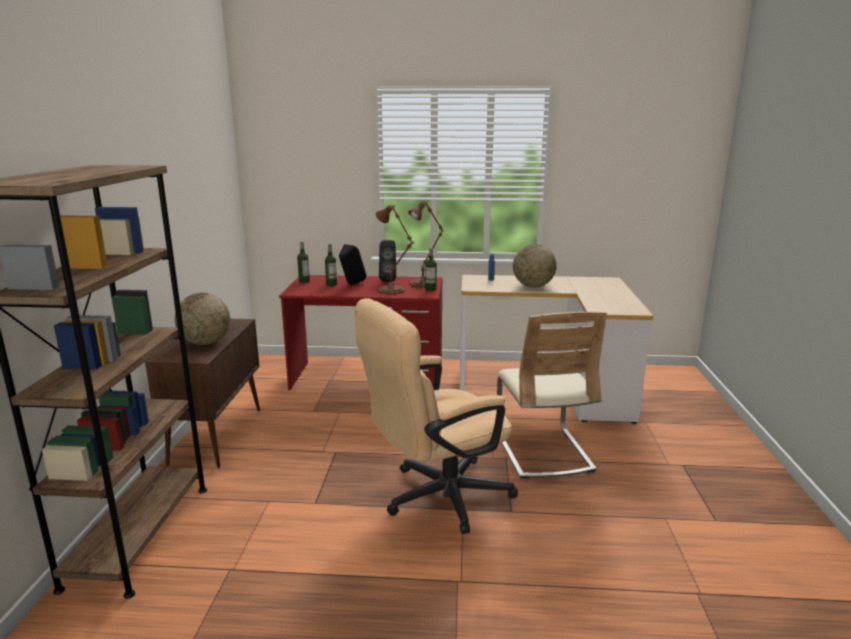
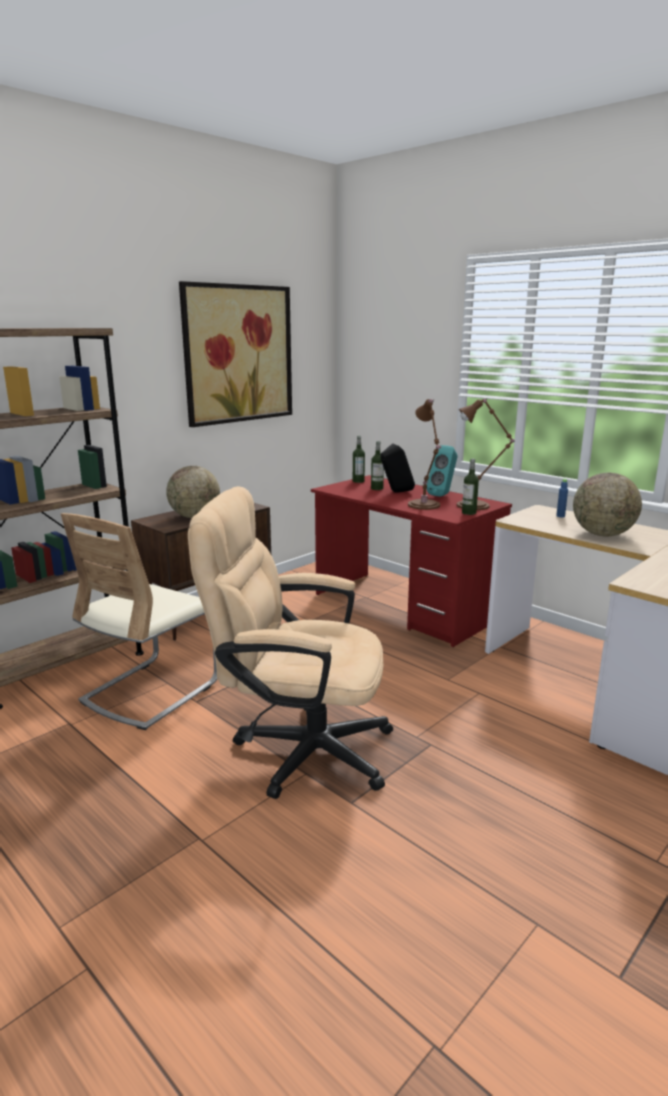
camera: 40 degrees right, 0 degrees up
black speaker [379,240,396,282] -> turquoise speaker [427,445,458,497]
beige chair [497,312,607,478] -> beige chair moved to [61,513,217,730]
none -> picture [179,281,292,427]

